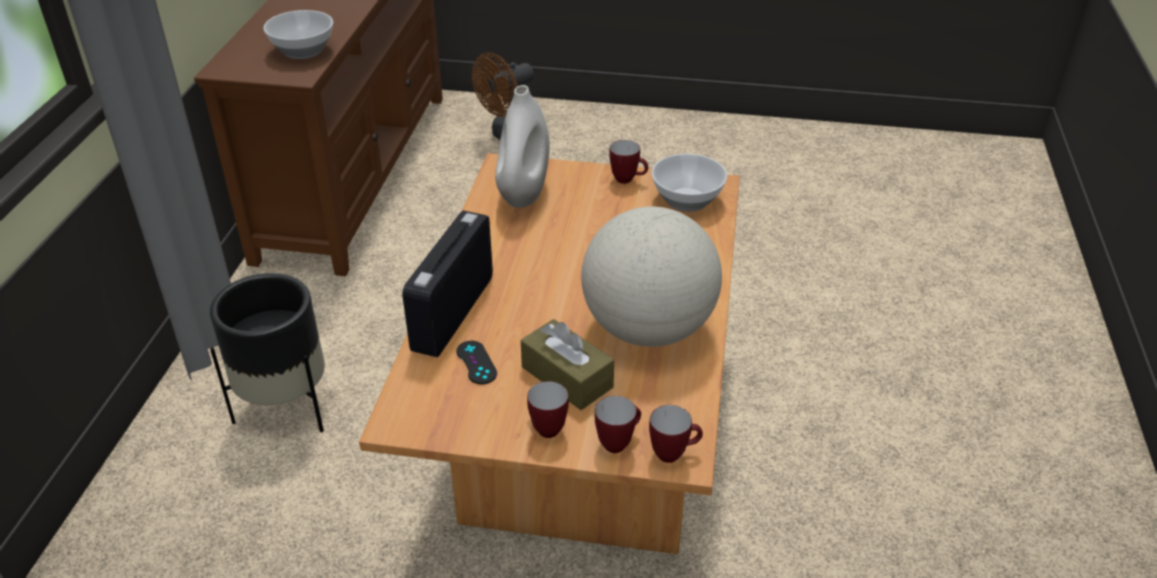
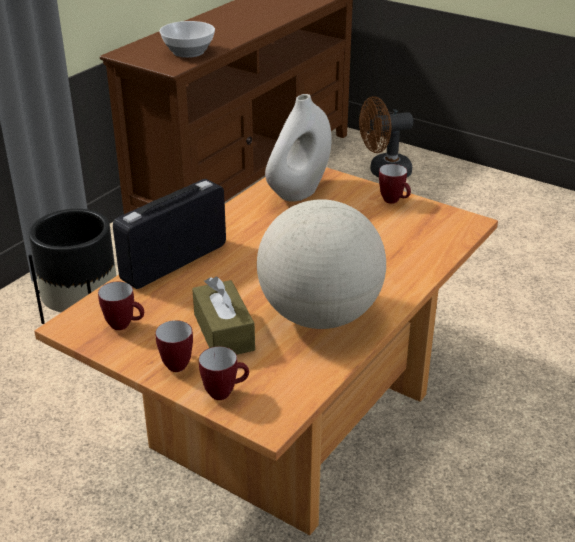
camera: 25 degrees right, 5 degrees down
black game controller [456,341,497,384] -> none
mug [649,405,703,463] -> mug moved to [98,282,144,330]
bowl [651,154,727,212] -> none

